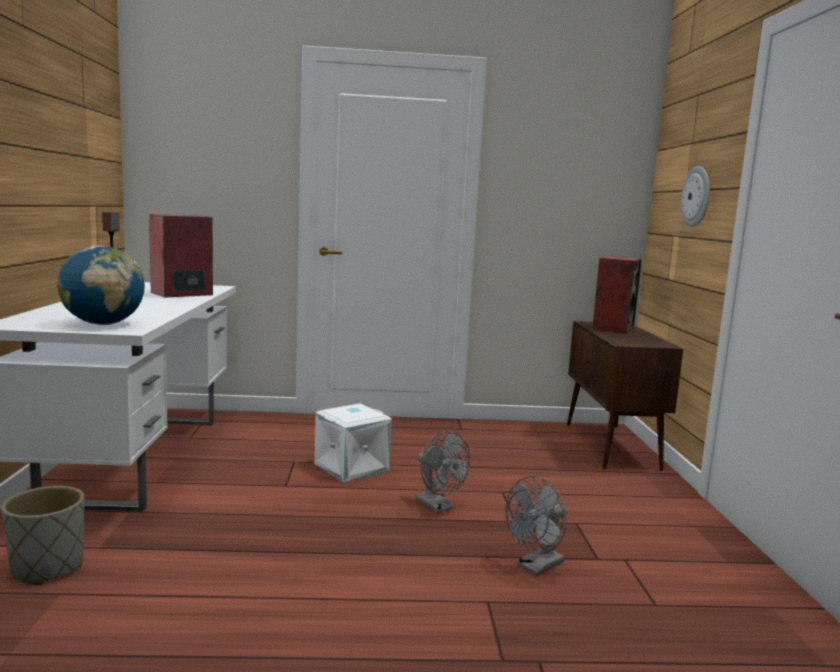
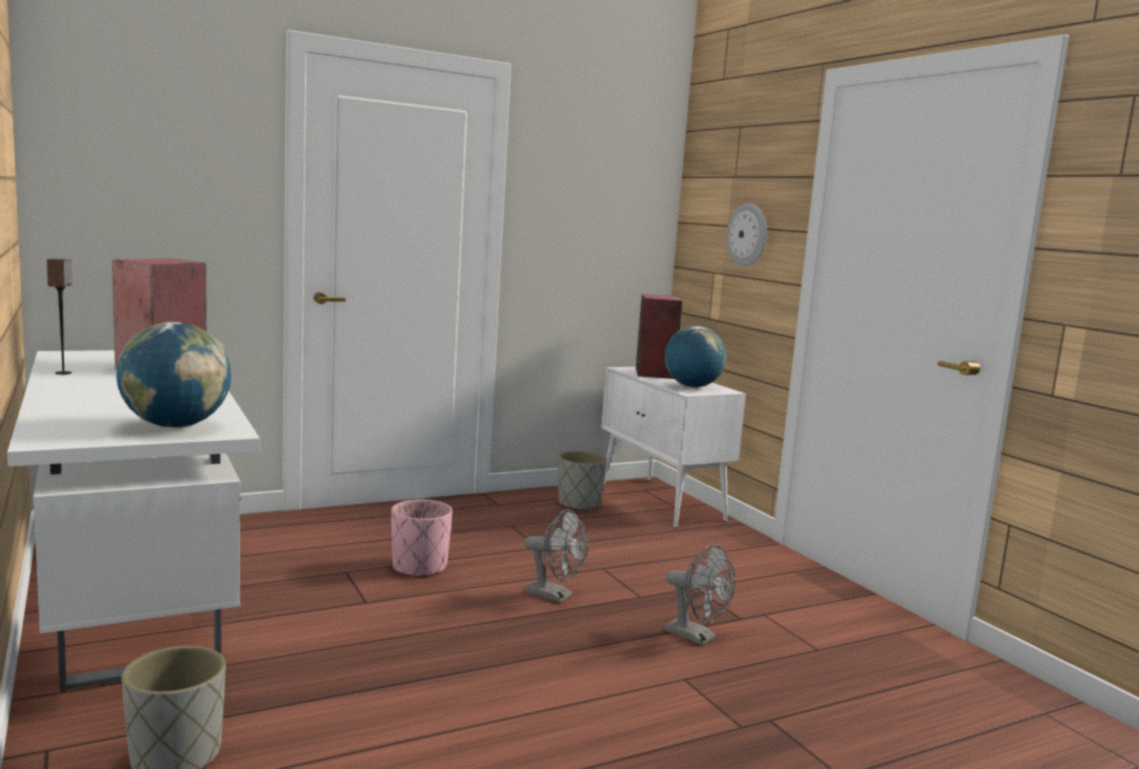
camera: 25 degrees left, 0 degrees up
white storage box [315,404,392,482] -> pink planter [391,499,452,578]
grey fan [505,476,568,575] -> grey fan turned 75 degrees counterclockwise [665,544,735,645]
brown cabinet [567,321,683,471] -> white cabinet [601,367,746,528]
none -> grey planter [558,451,607,511]
none -> globe [665,326,726,388]

